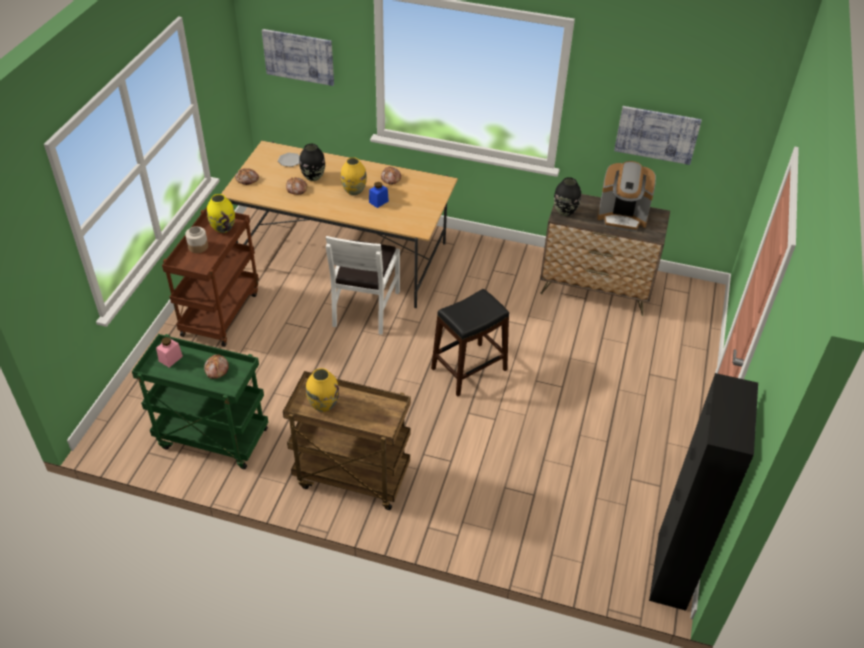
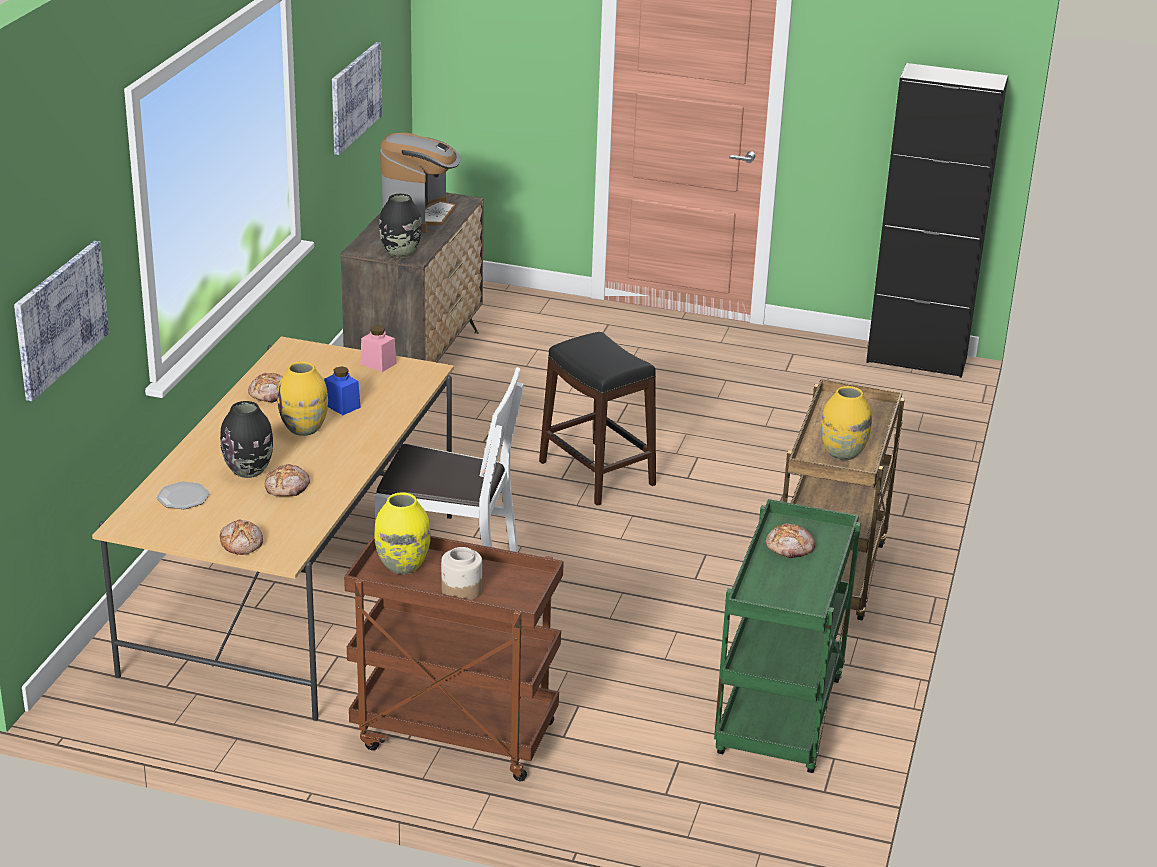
camera: 90 degrees left, 15 degrees down
pink jar [156,337,183,368] -> pink jar moved to [361,325,396,372]

